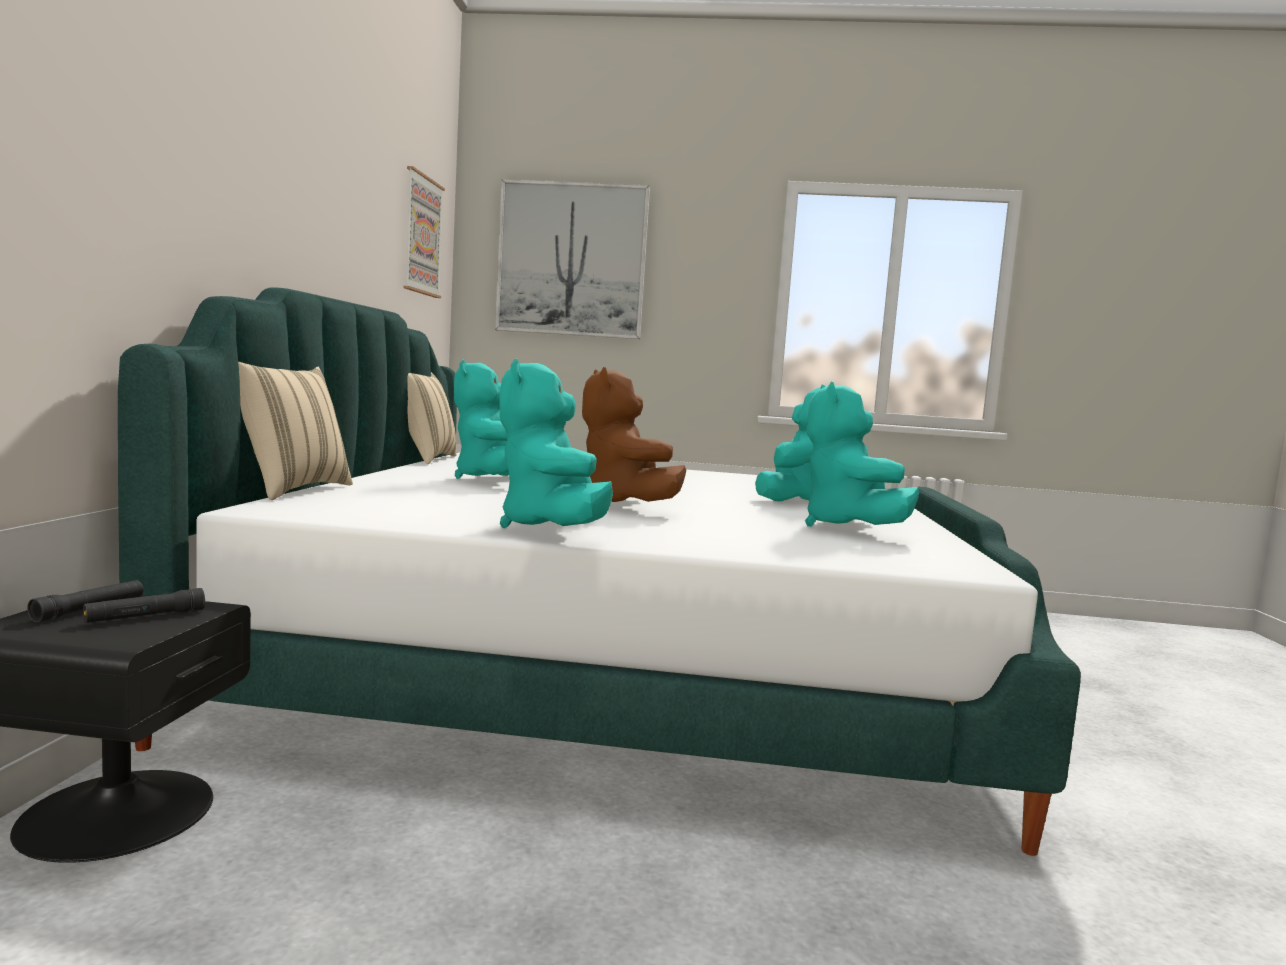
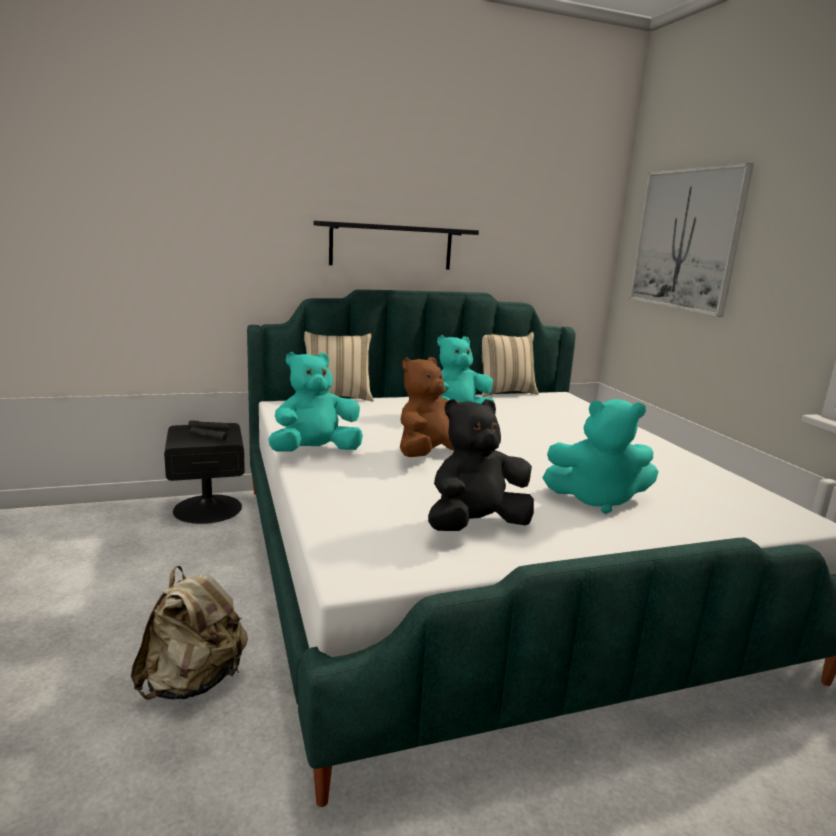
camera: 65 degrees right, 10 degrees up
picture [404,166,445,298] -> none
turquoise plush toy [805,382,919,527] -> black plush toy [428,399,534,531]
none -> beige backpack [131,566,248,700]
none -> black shelf [314,221,479,270]

